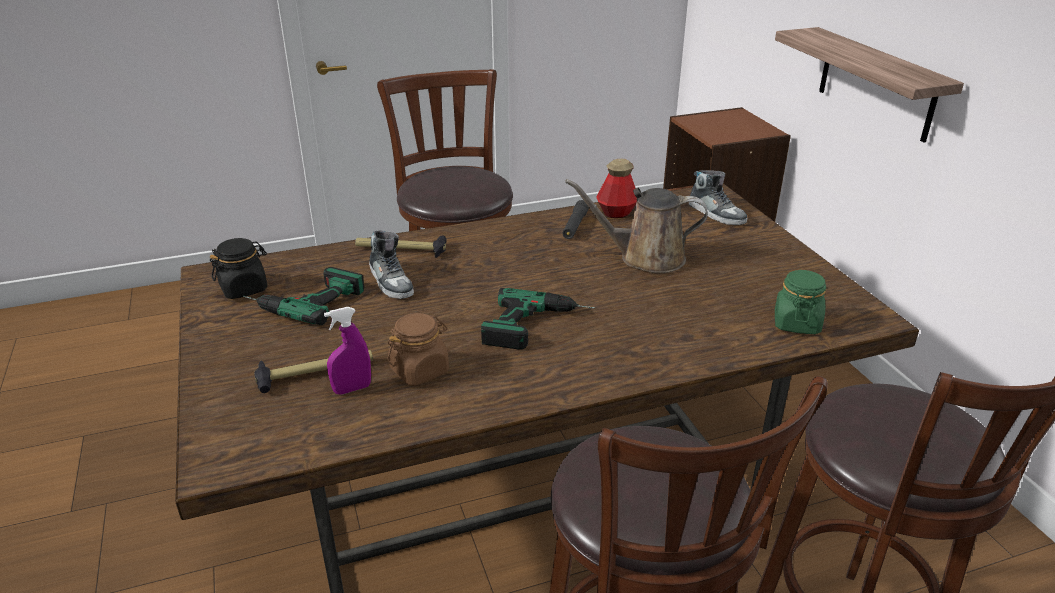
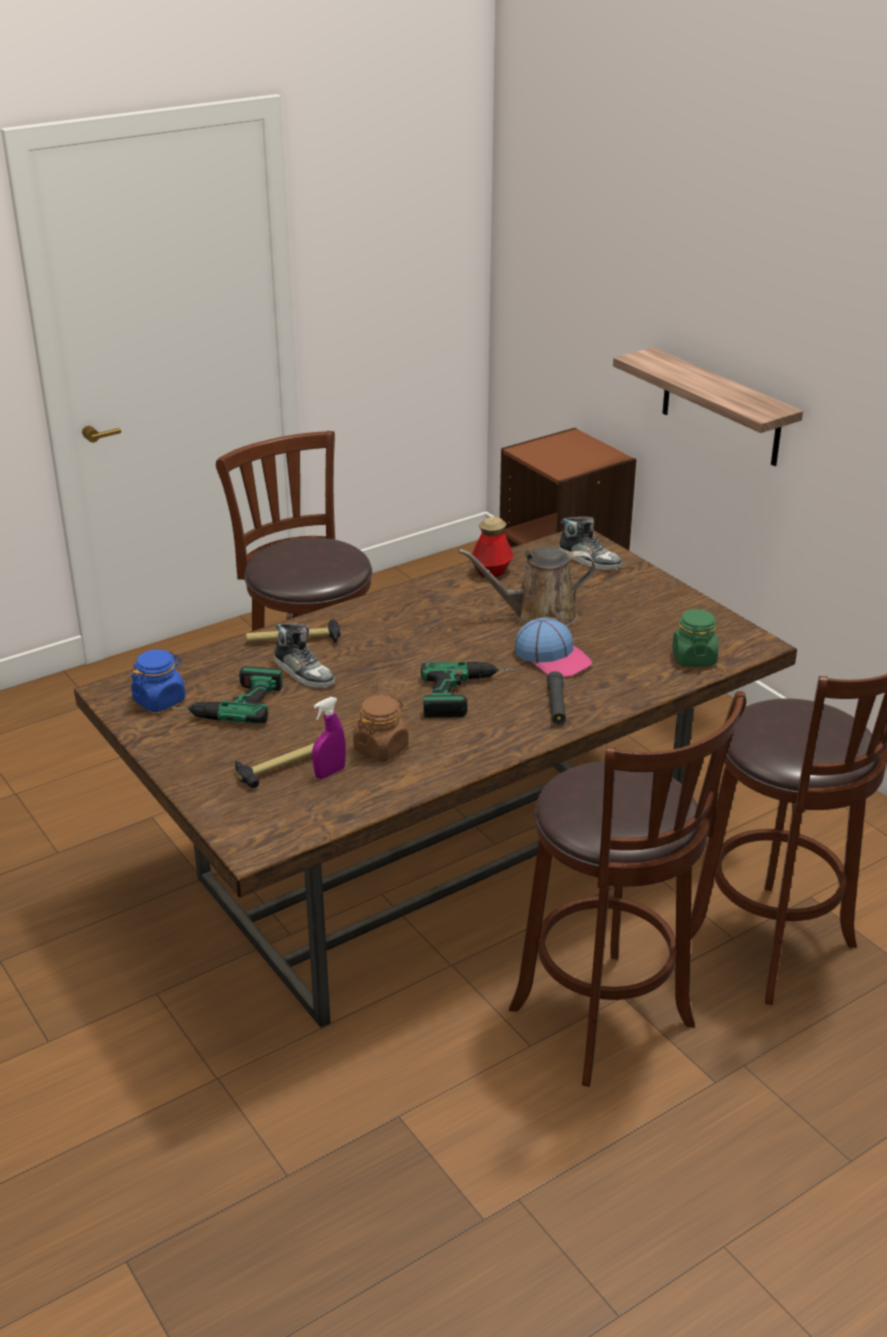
camera: 15 degrees left, 0 degrees up
black jar [210,238,268,299] -> blue jar [131,650,186,712]
black flashlight [562,200,589,239] -> black flashlight moved to [547,671,566,724]
none -> cap [515,617,592,677]

